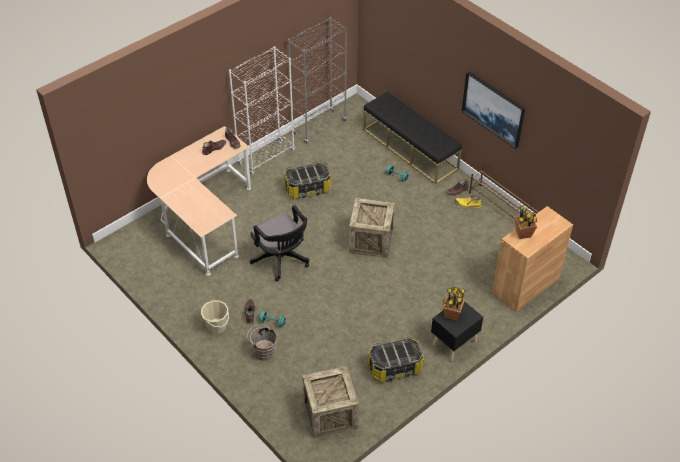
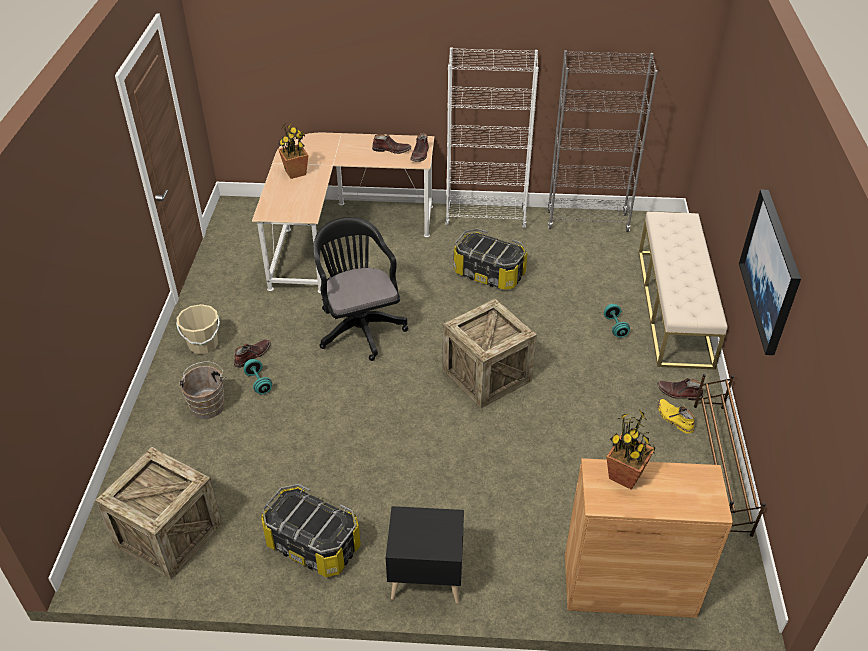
camera: 45 degrees right, 5 degrees down
black office chair [250,205,309,281] -> black office chair turned 150 degrees clockwise [313,217,408,361]
black bench [363,92,462,185] -> beige bench [639,212,728,369]
potted plant [443,287,466,321] -> potted plant moved to [278,124,308,179]

